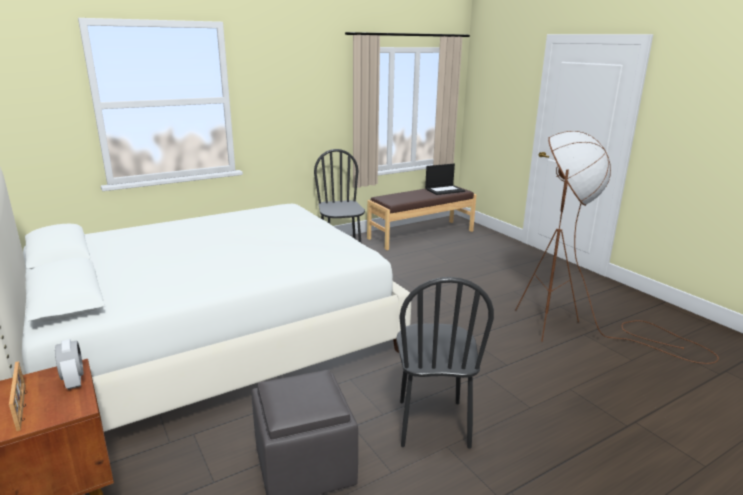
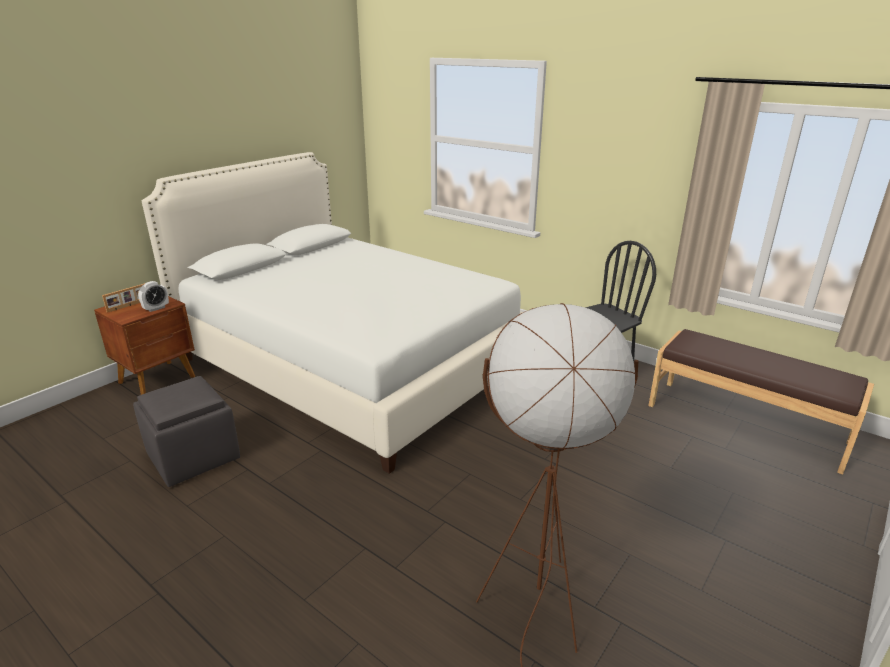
camera: 70 degrees right, 5 degrees up
black chair [396,277,494,449] -> none
laptop [425,164,465,195] -> none

